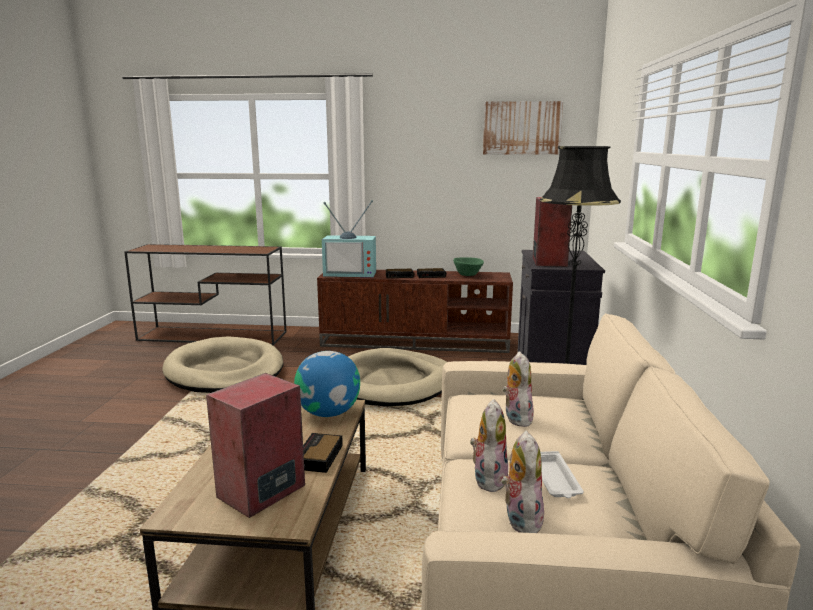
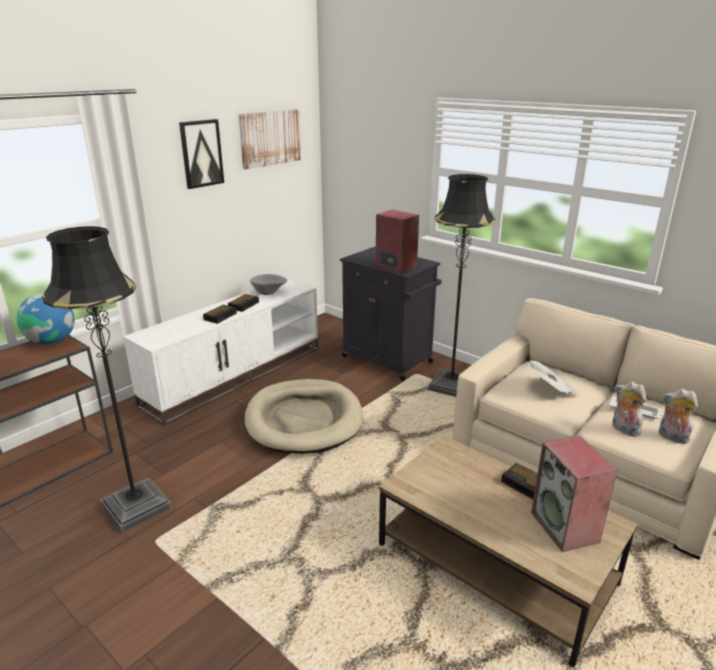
camera: 55 degrees left, 10 degrees up
beige dog bed [162,336,283,393] -> black floor lamp [42,226,172,533]
globe [294,351,360,417] -> globe moved to [17,293,75,344]
brown tv stand [317,270,513,353] -> white tv stand [123,278,318,425]
television [322,200,376,277] -> none
green bowl [453,257,484,276] -> grey bowl [250,274,287,295]
plush toy [502,351,534,427] -> newspaper [527,361,580,395]
none -> picture [179,119,224,189]

